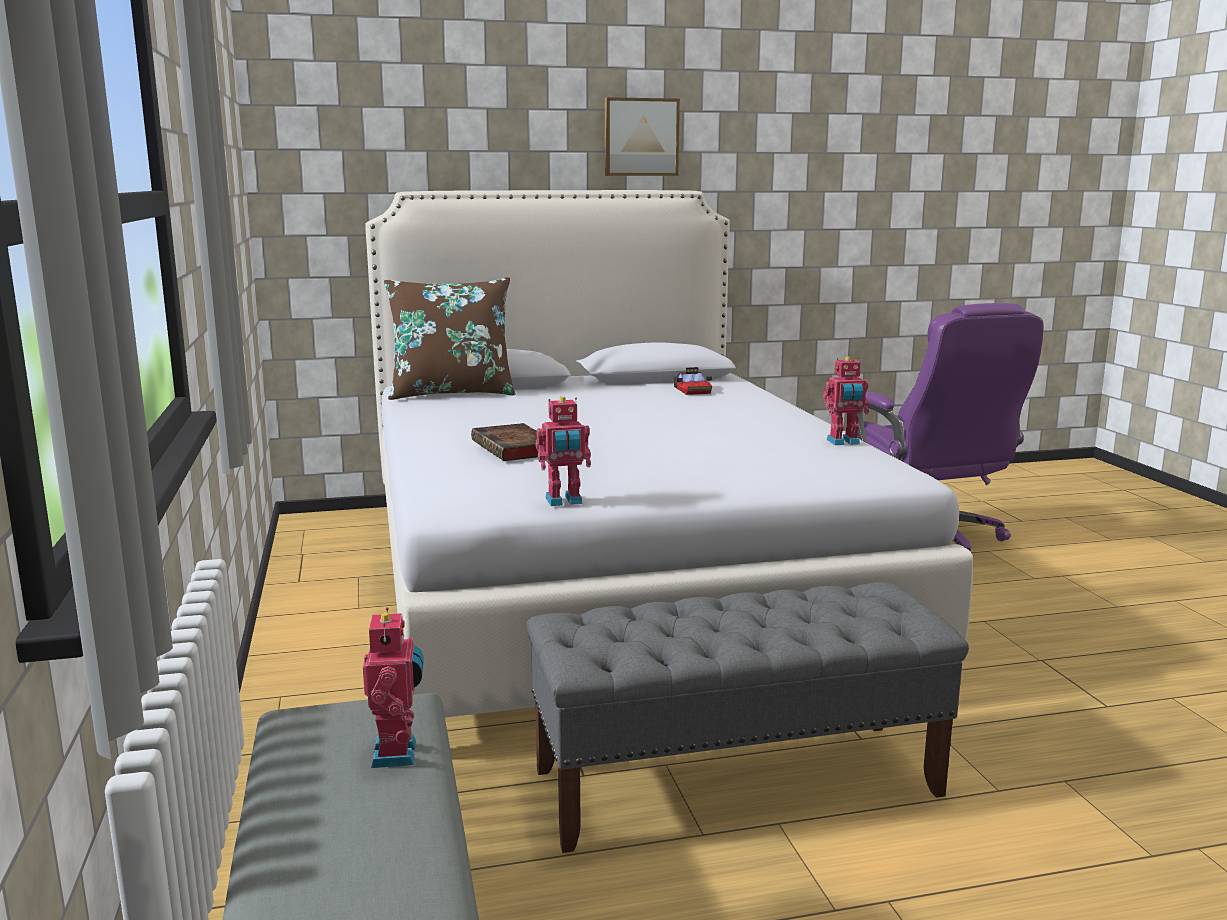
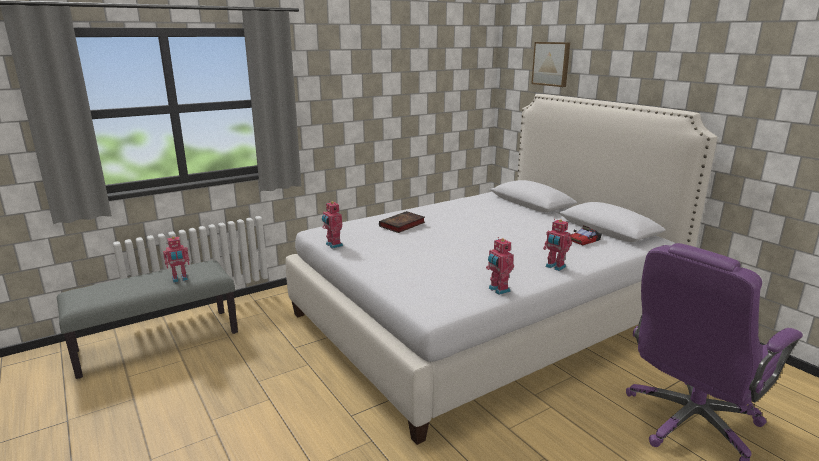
camera: 70 degrees right, 5 degrees up
brown pillow [384,277,516,400] -> none
grey bench [526,582,969,853] -> none
picture [605,97,680,176] -> picture moved to [531,42,570,87]
none -> toy robot [543,219,572,271]

